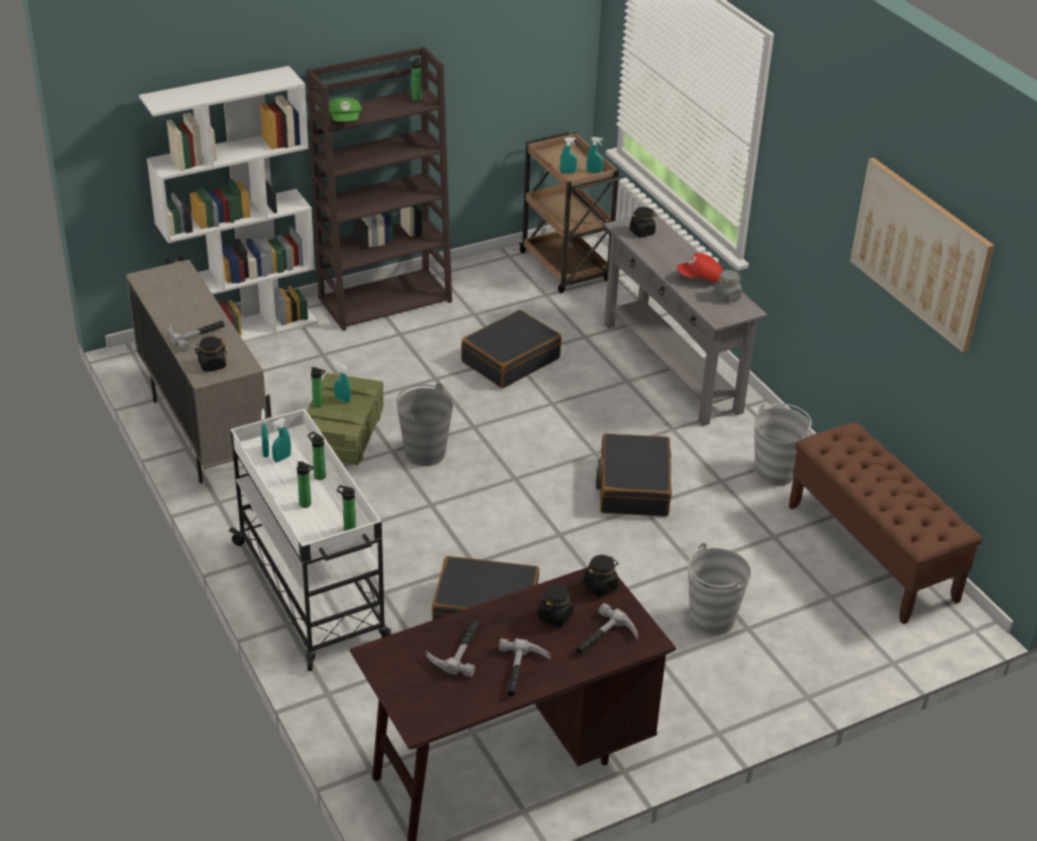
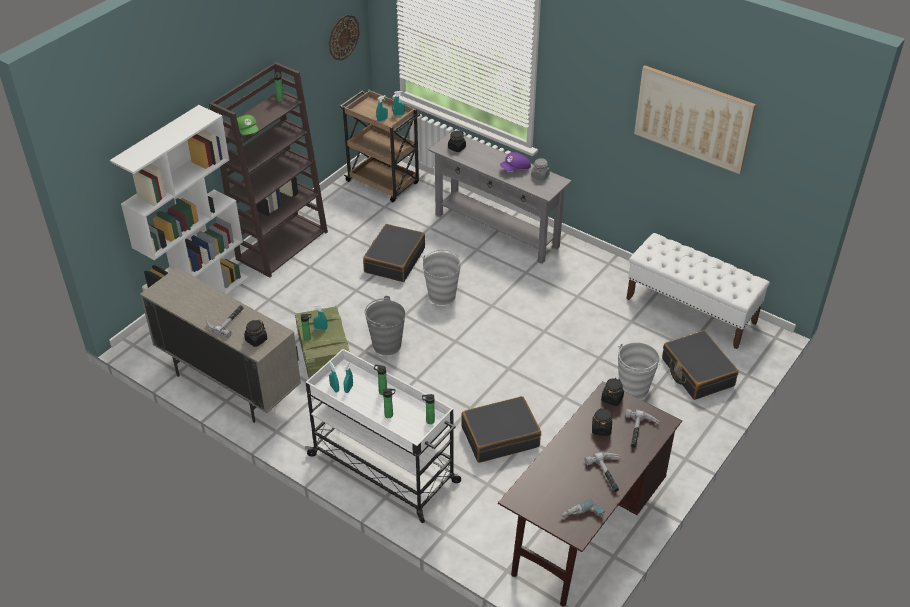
camera: 25 degrees left, 5 degrees up
hammer [425,620,479,677] -> none
black suitcase [596,433,672,517] -> black suitcase moved to [662,330,738,400]
red cap [677,253,723,282] -> purple cap [500,152,531,171]
grey bucket [754,403,812,486] -> grey bucket moved to [422,249,462,305]
brown bench [789,422,982,624] -> white bench [627,233,770,349]
none -> wall clock [329,15,360,61]
none -> power drill [560,499,605,517]

